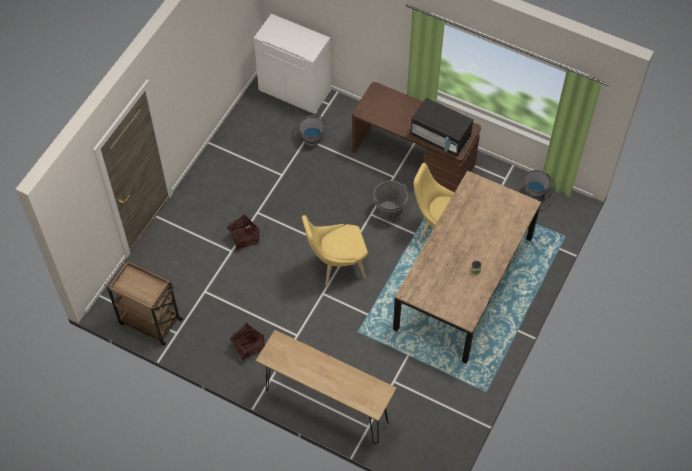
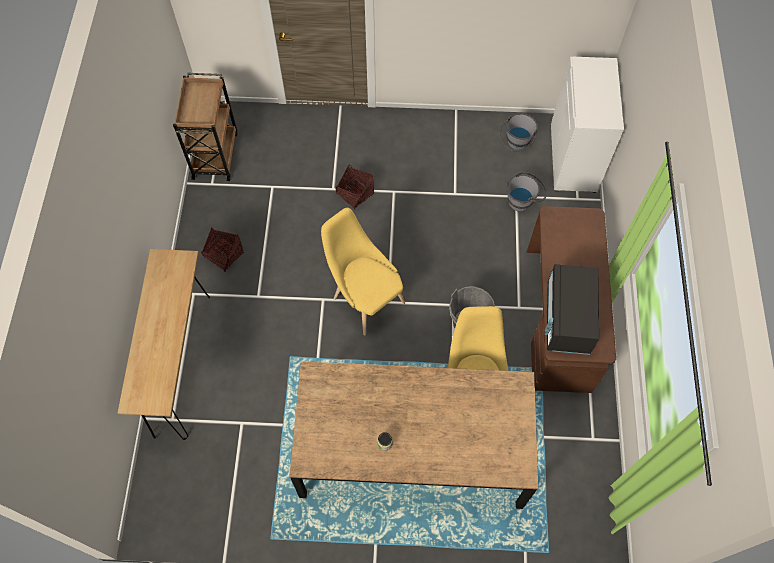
camera: 65 degrees right, 5 degrees up
grey bucket [524,170,556,202] -> grey bucket moved to [499,113,538,152]

